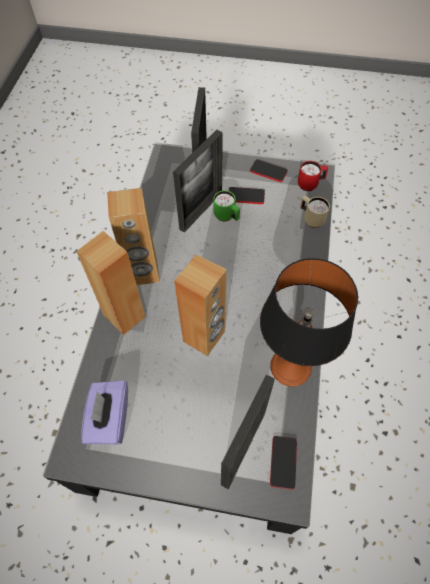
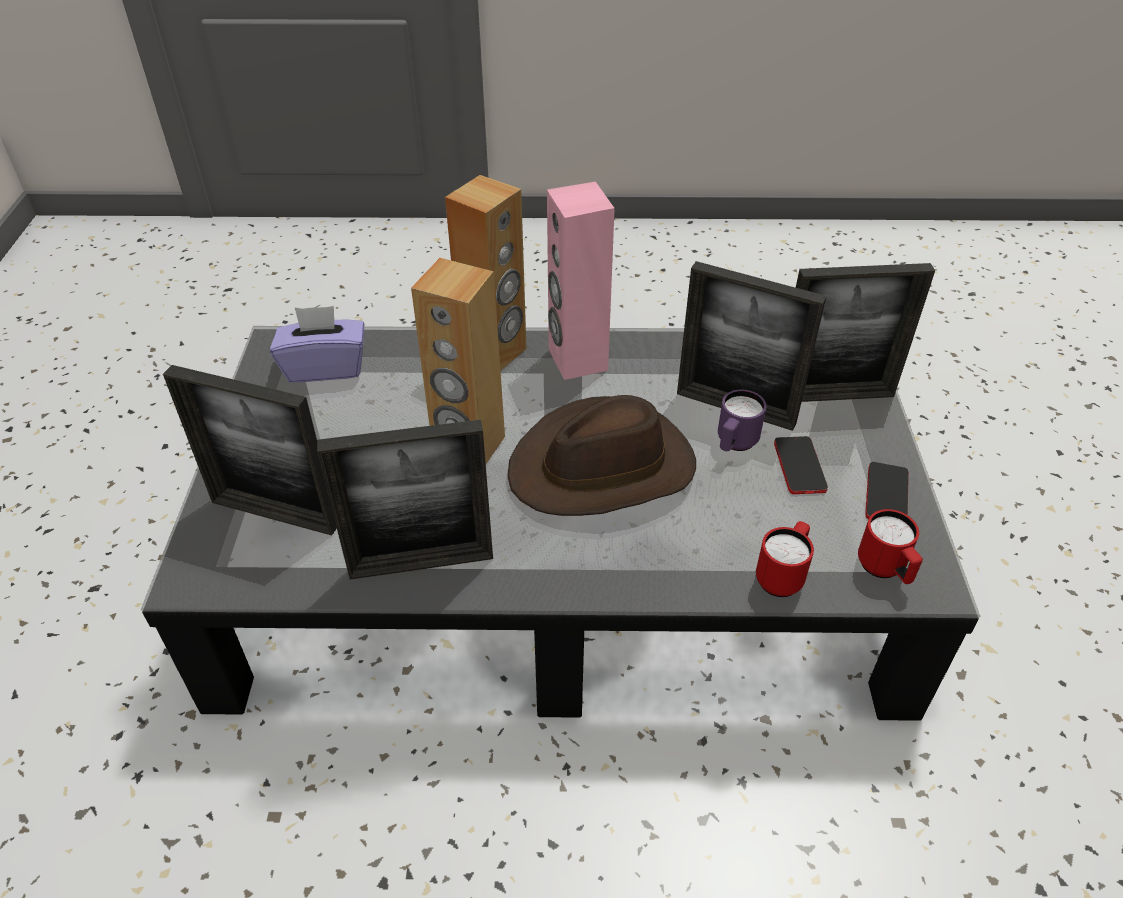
camera: 80 degrees right, 15 degrees down
brown speaker [107,188,159,285] -> pink speaker [547,181,615,380]
green mug [213,190,240,222] -> purple mug [718,390,766,451]
table lamp [260,258,358,387] -> picture frame [317,419,493,580]
phone [270,436,297,490] -> none
beige mug [300,196,330,228] -> red mug [756,521,814,597]
none -> brown hat [508,395,696,516]

